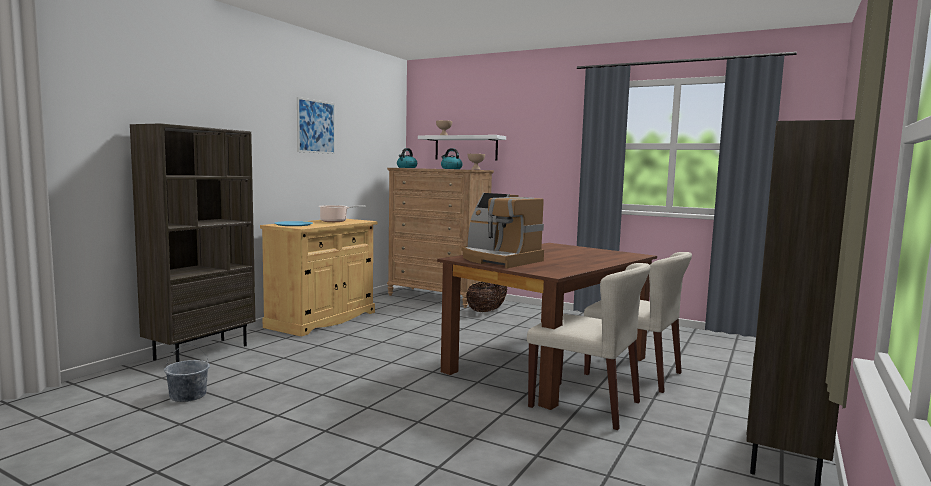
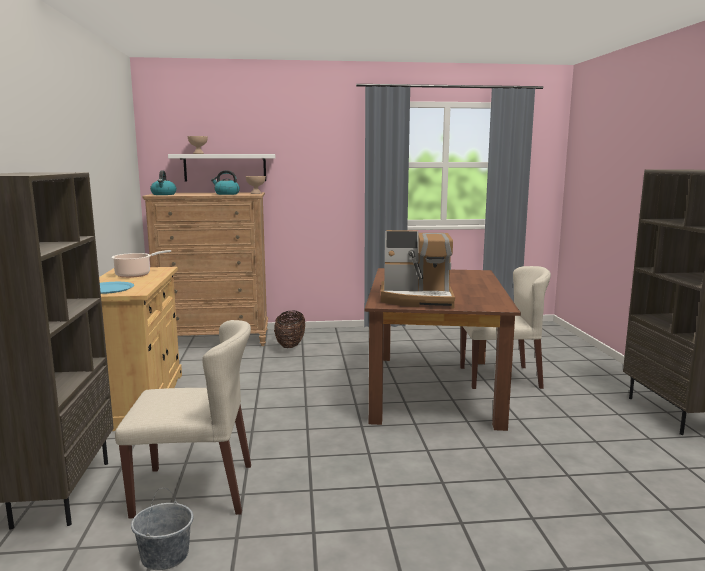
camera: 35 degrees left, 5 degrees up
picture [297,97,335,154] -> none
beige chair [527,263,651,430] -> beige chair moved to [115,320,251,518]

